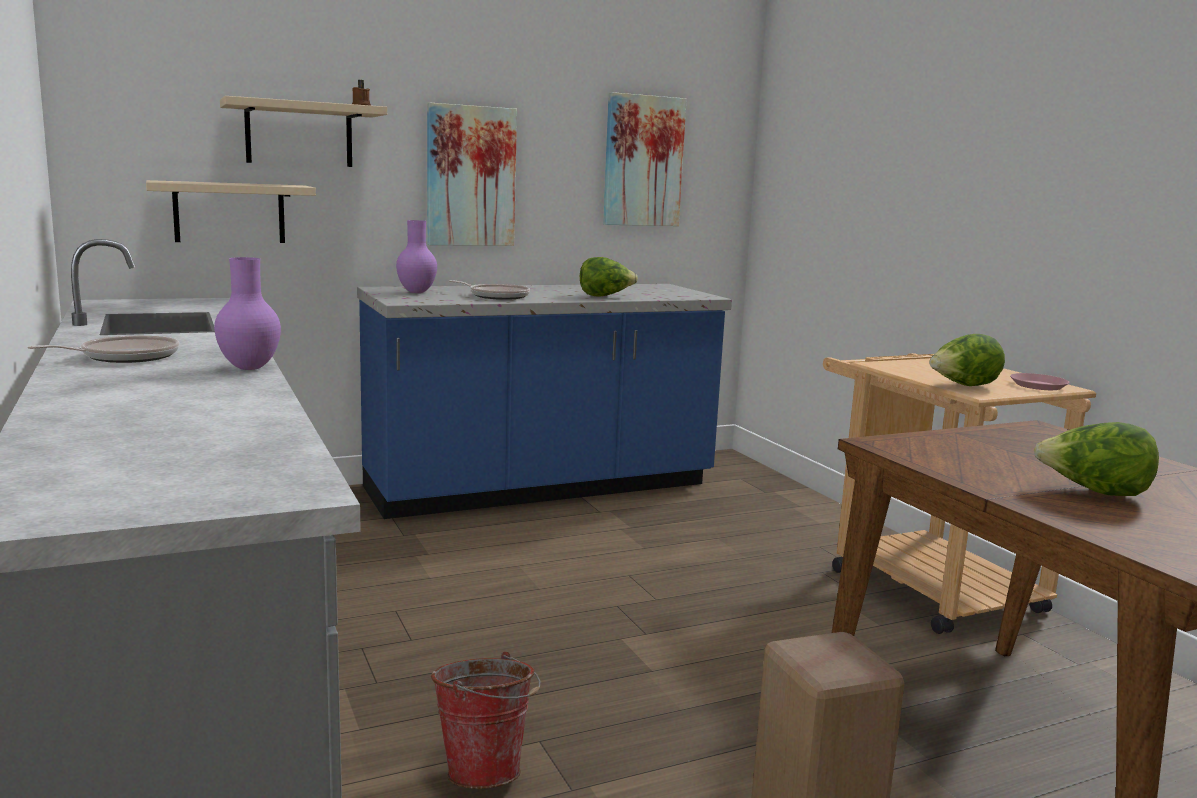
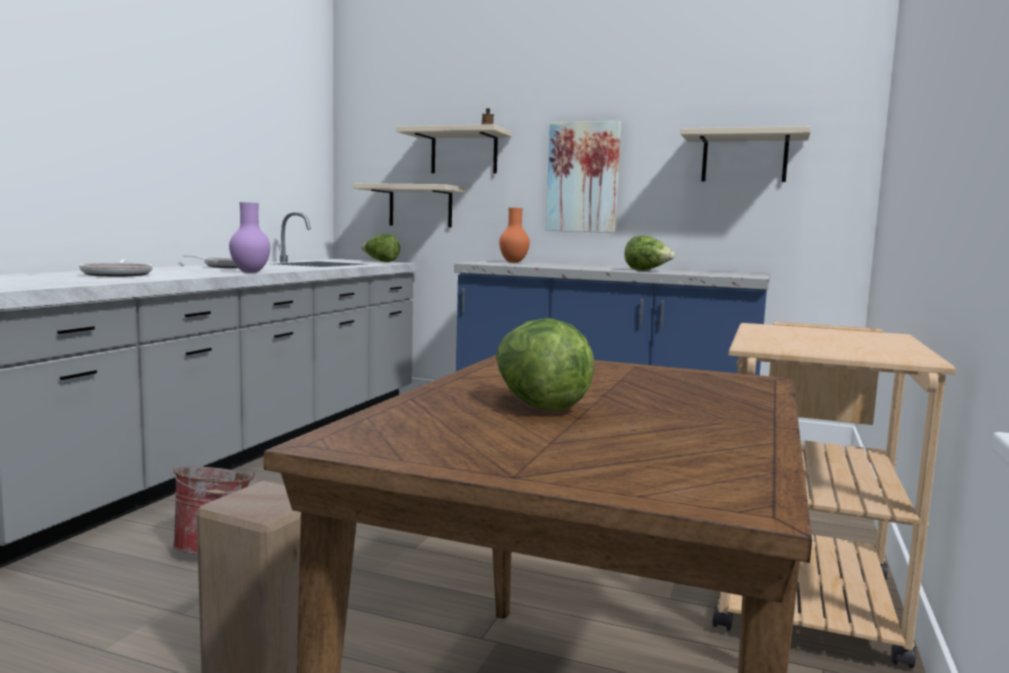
camera: 45 degrees right, 5 degrees down
purple vase [396,220,437,293] -> orange vase [499,208,530,263]
frying pan [449,280,530,300] -> frying pan moved to [79,259,153,277]
picture [603,92,687,226] -> beige shelf [680,126,811,182]
lettuce [929,334,1005,386] -> lettuce moved to [361,234,400,262]
pink plate [1010,373,1069,390] -> none

